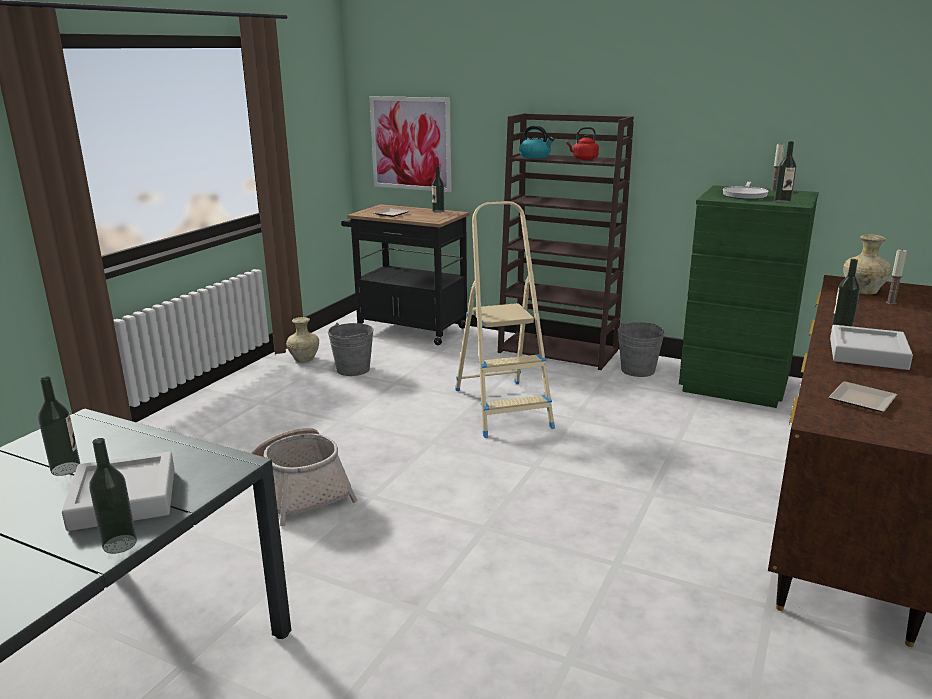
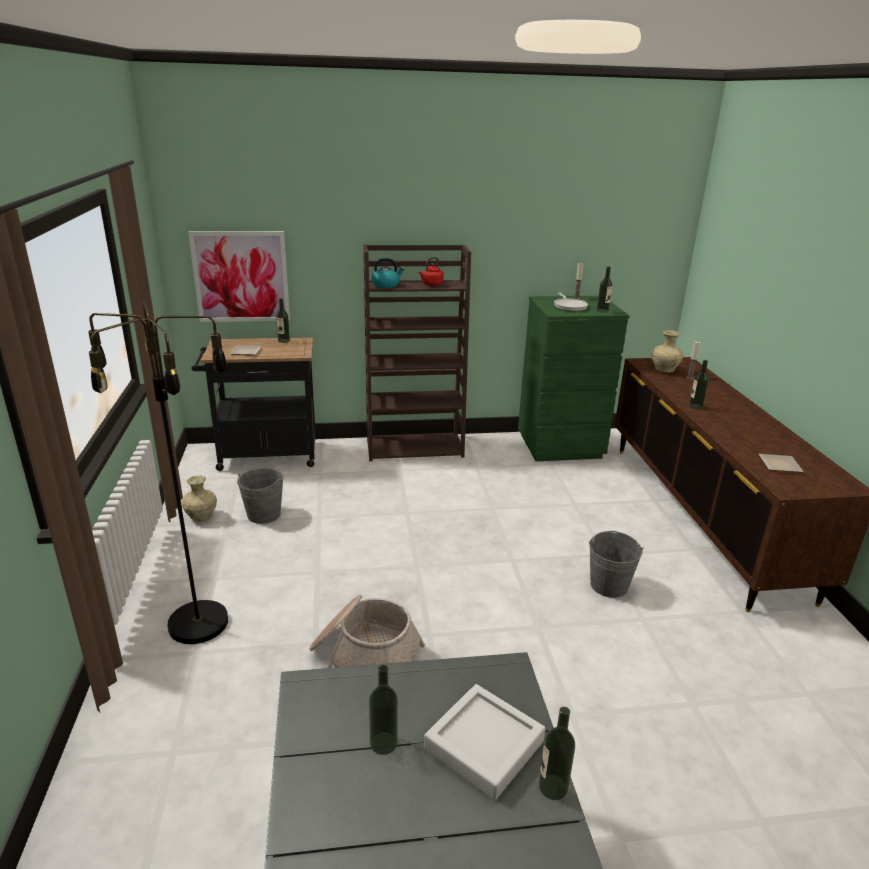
camera: 35 degrees left, 5 degrees up
beige step ladder [455,201,555,438] -> none
grey bucket [618,322,665,377] -> grey bucket moved to [589,531,643,598]
grey tray [830,325,913,370] -> none
none -> floor lamp [88,301,228,644]

